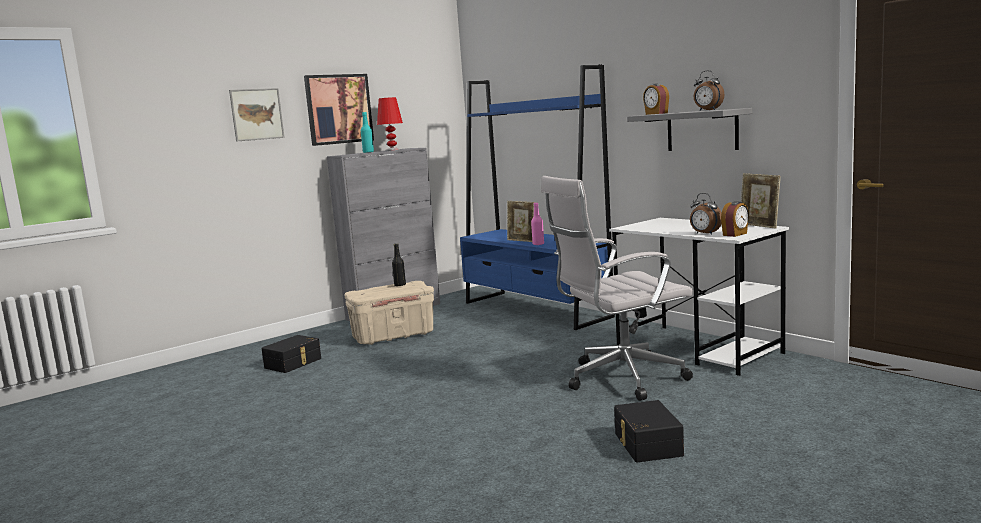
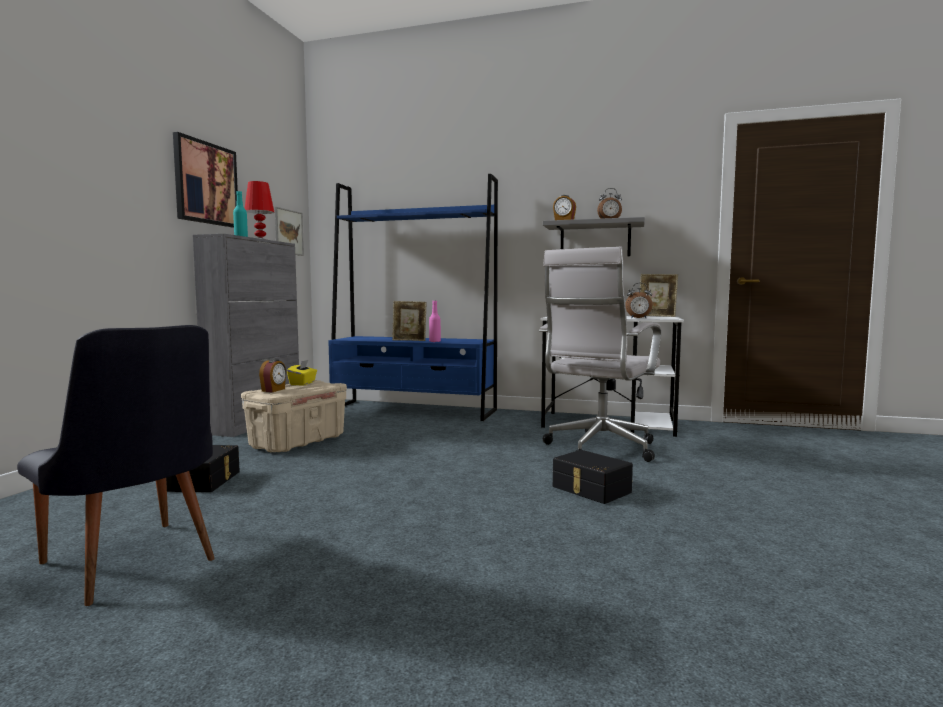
camera: 35 degrees left, 5 degrees down
picture [229,88,285,142] -> picture moved to [275,207,304,256]
black bottle [392,243,406,286] -> yellow tissue box [287,360,317,385]
black storage box [614,400,684,463] -> black storage box moved to [553,450,633,504]
alarm clock [721,201,749,237] -> alarm clock moved to [259,359,286,392]
none -> black chair [17,325,215,606]

